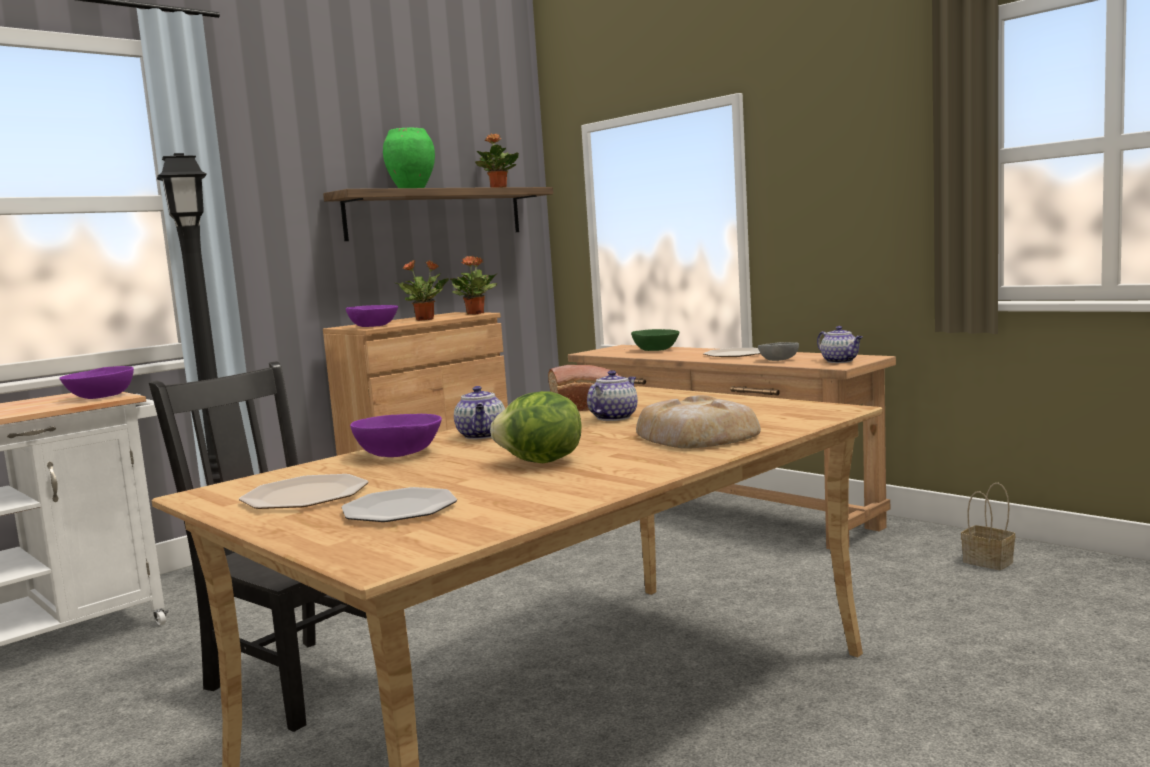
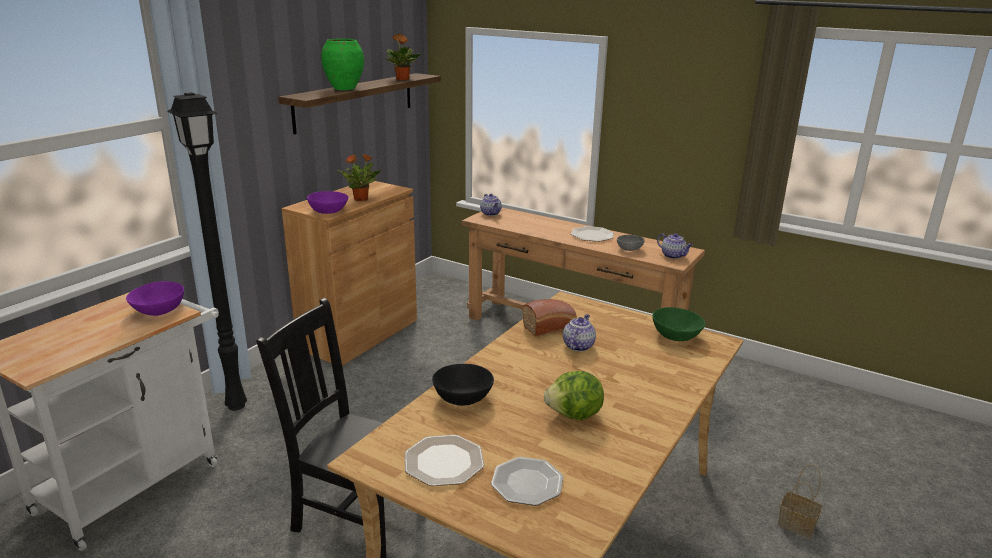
camera: 15 degrees left, 15 degrees up
purple bowl [350,414,442,457] -> black bowl [432,364,494,406]
potted plant [450,256,497,315] -> none
teapot [454,386,505,439] -> teapot moved to [480,194,502,216]
green bowl [631,329,679,351] -> green bowl moved to [653,307,705,341]
bread [636,395,761,449] -> none
basket [961,483,1015,570] -> basket moved to [778,464,822,538]

